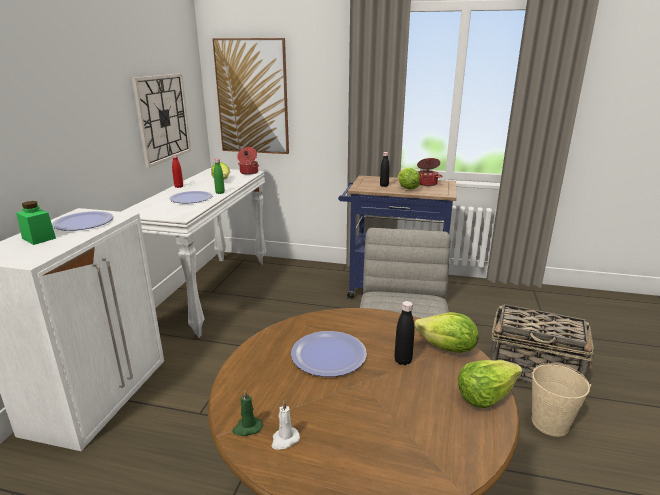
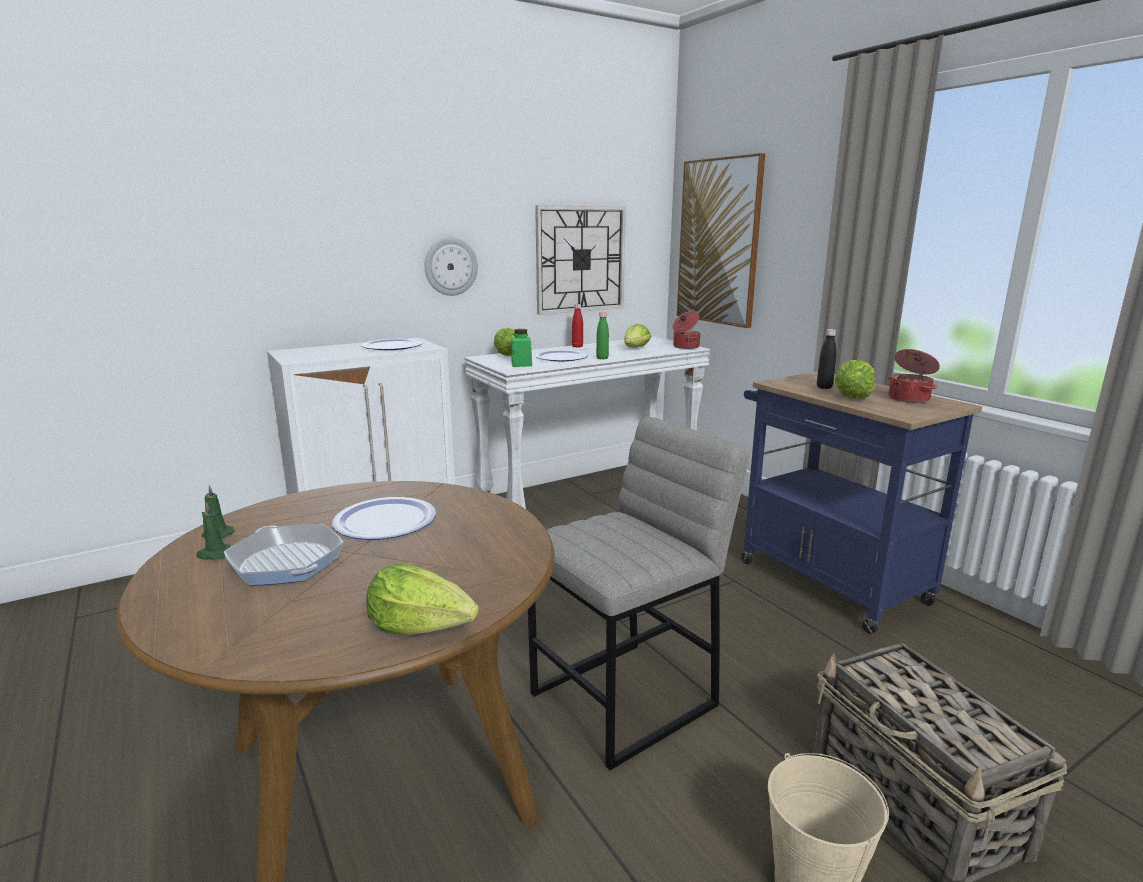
camera: 45 degrees right, 5 degrees down
green jar [16,201,56,245] -> green jar moved to [511,329,532,367]
white candle [272,401,300,450] -> green candle [196,502,231,560]
black bottle [395,301,414,365] -> none
lettuce [414,312,479,353] -> lettuce moved to [494,328,515,356]
none -> frying pan [224,524,344,586]
none -> wall clock [425,237,478,296]

